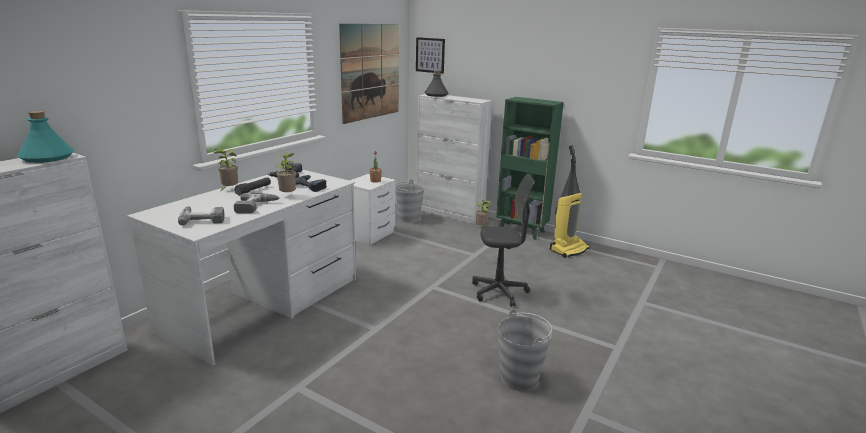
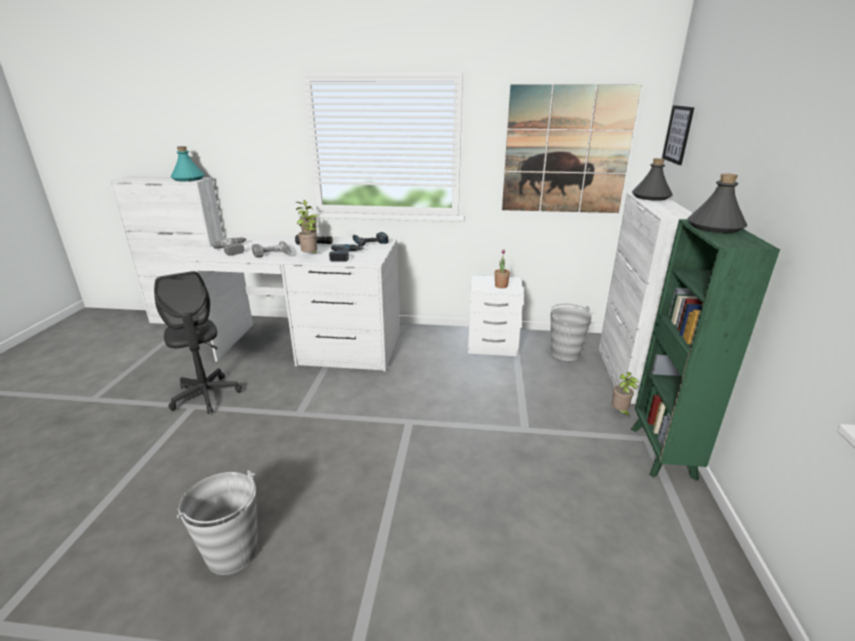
camera: 65 degrees right, 5 degrees up
grey office chair [472,174,535,307] -> grey office chair moved to [154,271,242,414]
vacuum cleaner [550,145,590,258] -> none
none -> grey bottle [687,173,747,233]

